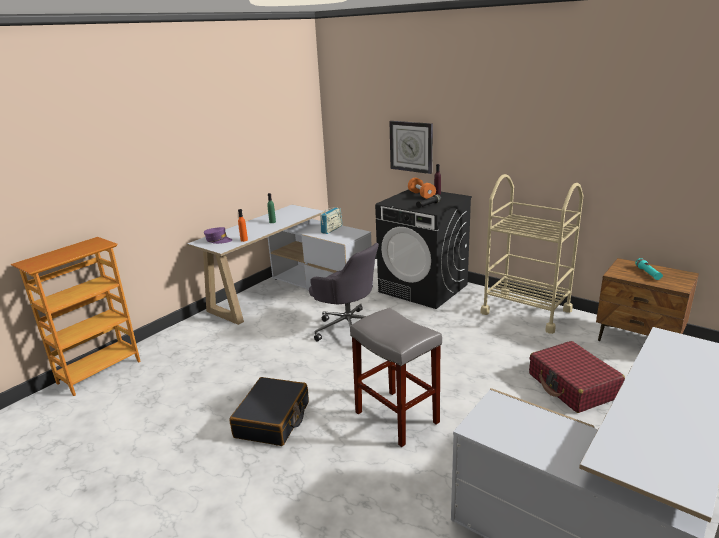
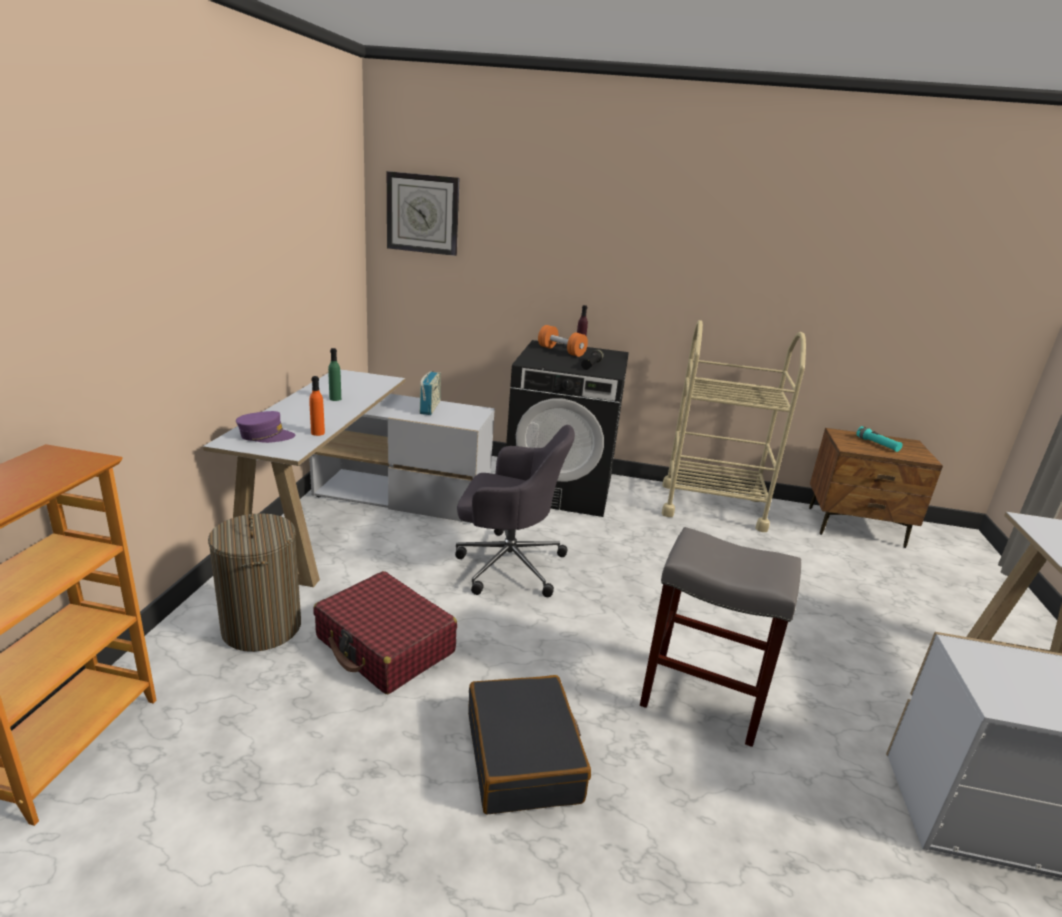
camera: 30 degrees left, 0 degrees up
wall clock [389,121,433,174] -> wall clock moved to [387,171,459,256]
red suitcase [529,341,625,413] -> red suitcase moved to [313,571,457,694]
none -> laundry basket [208,513,301,652]

